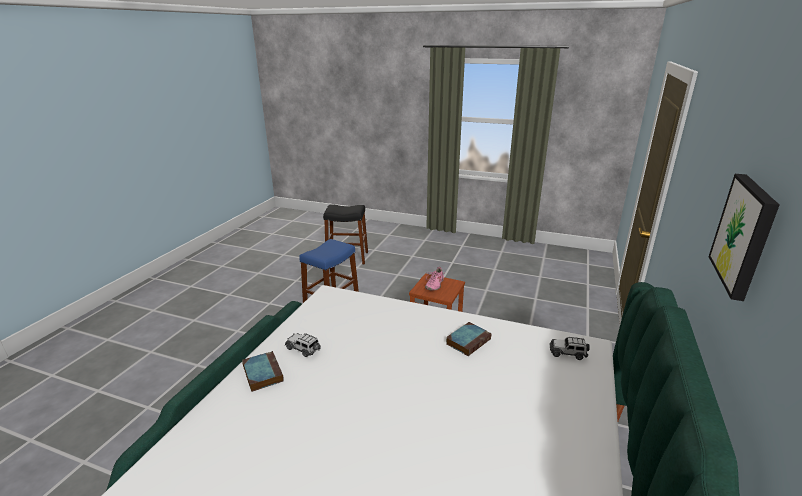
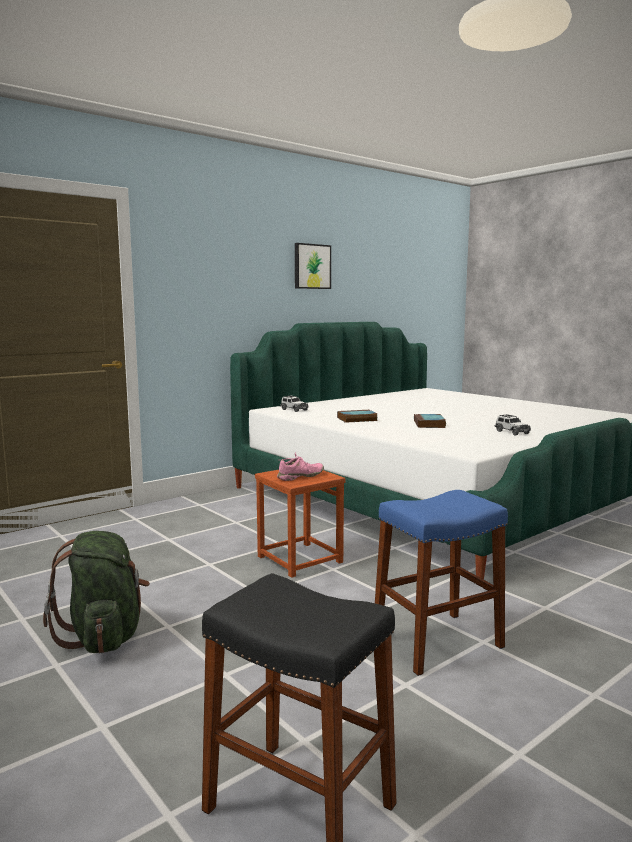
camera: 150 degrees left, 15 degrees down
book [242,351,284,392] -> book moved to [414,414,446,428]
none -> green backpack [43,531,150,654]

